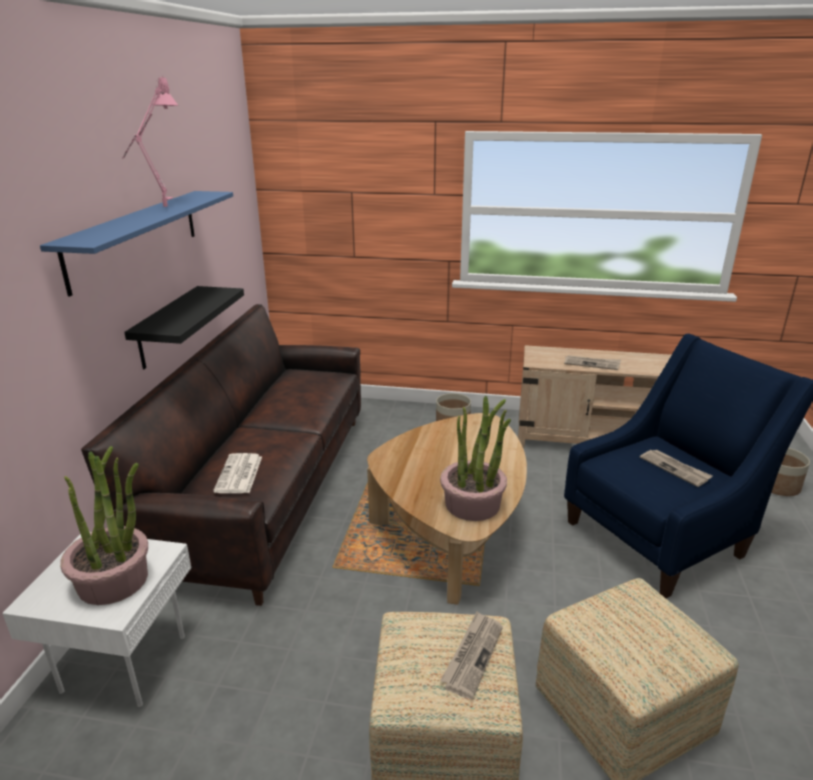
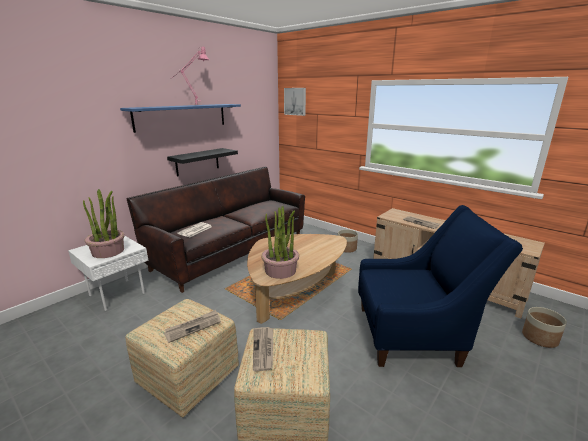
camera: 30 degrees right, 5 degrees down
newspaper [640,449,713,487] -> newspaper moved to [253,327,273,371]
none -> picture [284,88,306,116]

